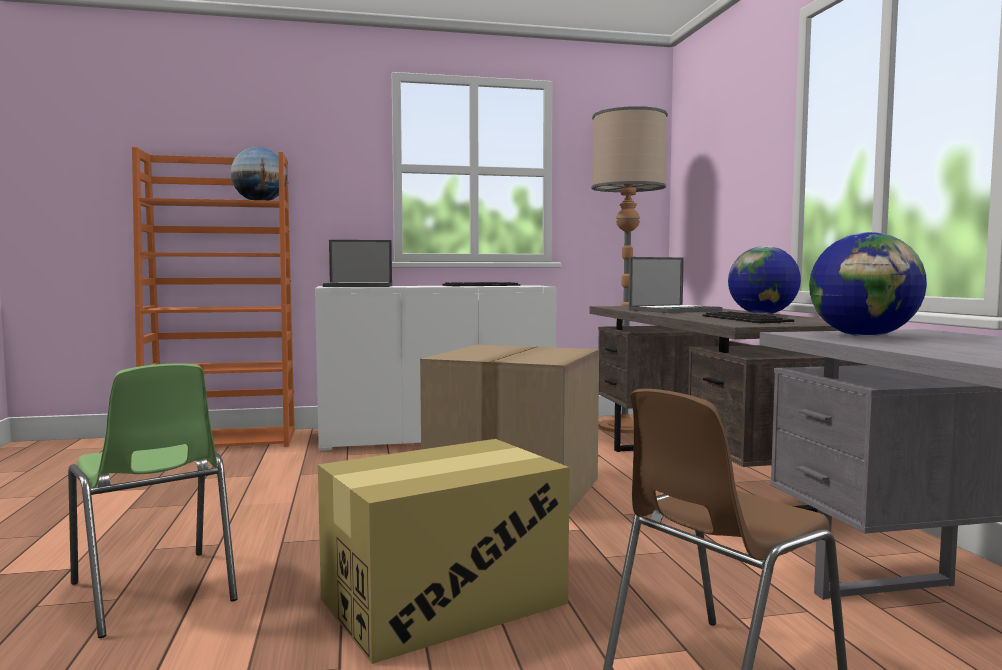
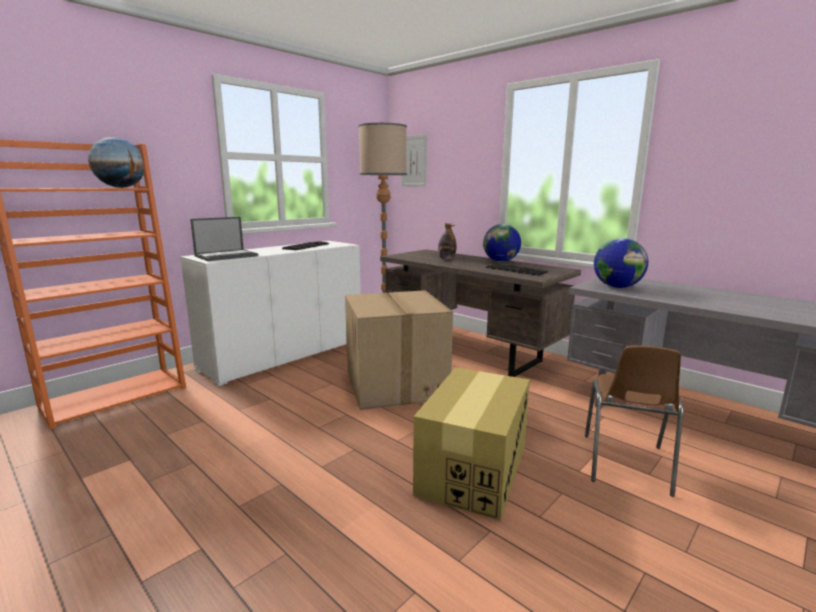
camera: 35 degrees left, 10 degrees up
green chair [68,363,238,638] -> none
laptop [629,257,722,313] -> bottle [438,223,456,260]
none -> picture [401,134,427,187]

